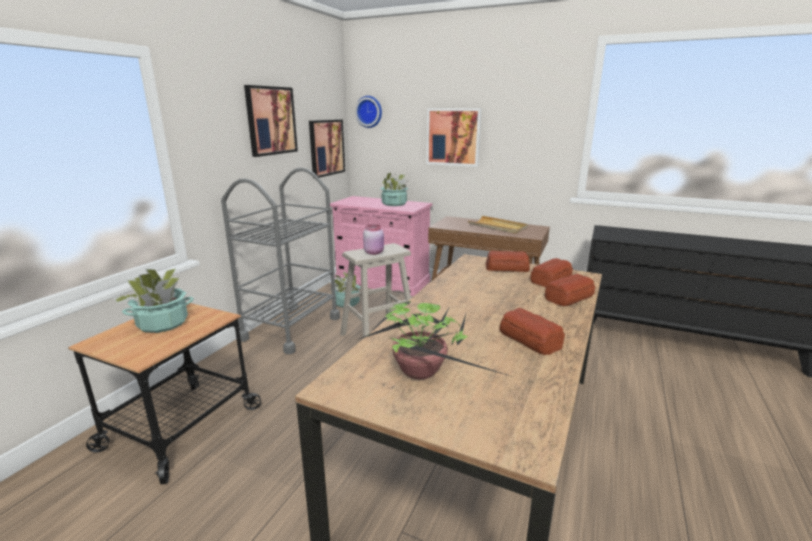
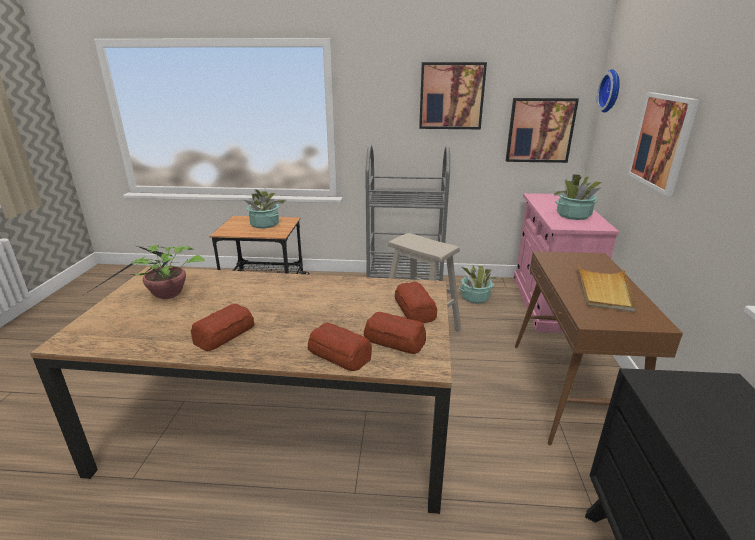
camera: 70 degrees right, 5 degrees up
pink jar [363,224,384,255] -> none

